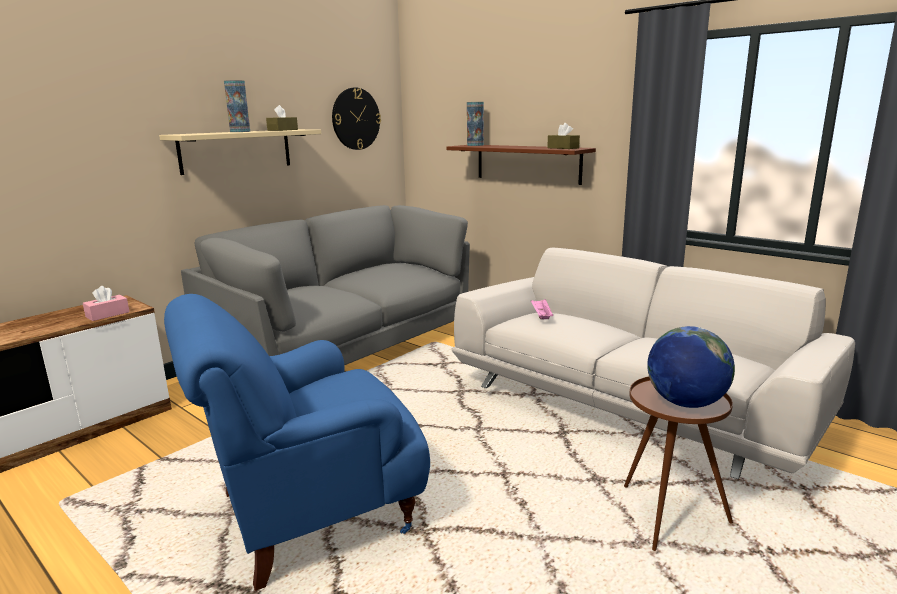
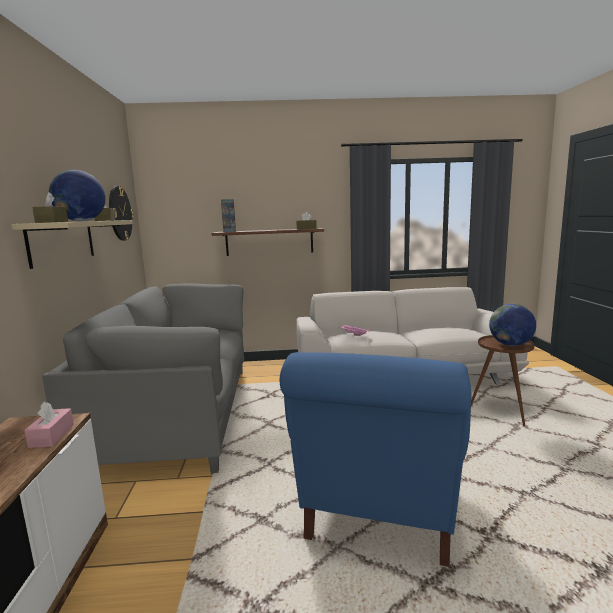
camera: 45 degrees left, 5 degrees down
vase [224,80,250,132] -> globe [49,170,106,221]
none -> brown tissue box [32,192,68,223]

